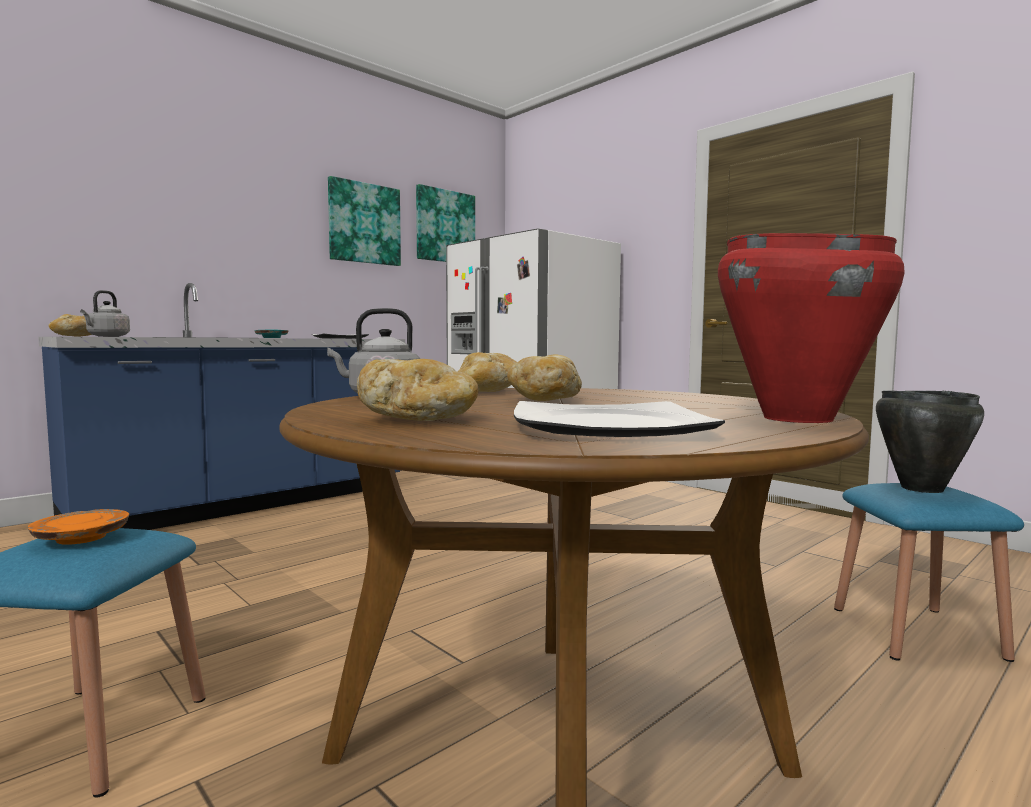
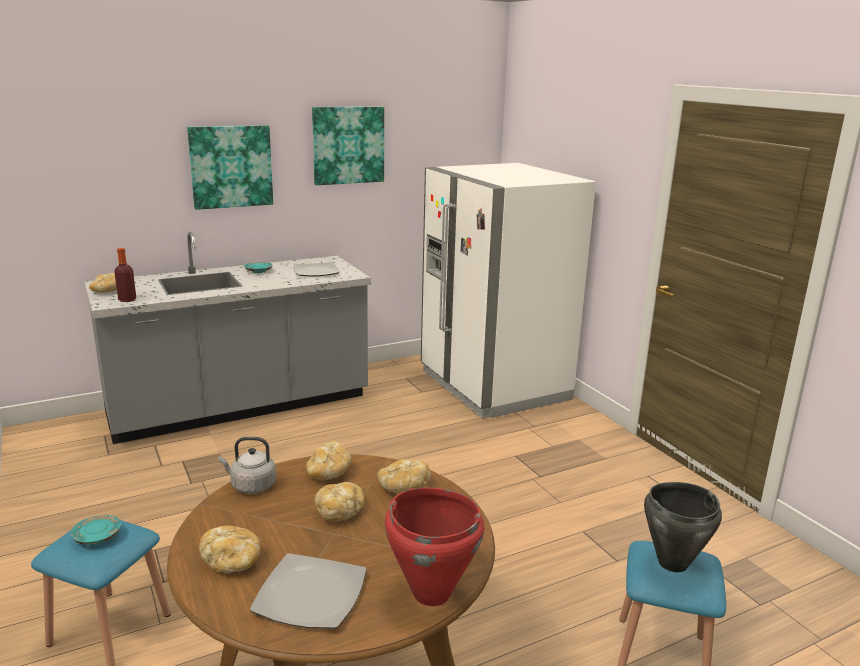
camera: 15 degrees right, 15 degrees up
orange plate [28,509,129,545] -> turquoise plate [71,515,121,545]
blue counter [38,283,405,530] -> grey counter [84,232,371,444]
grey kettle [80,290,130,337] -> bottle [114,248,136,302]
picture [416,184,475,262] -> picture moved to [187,125,273,210]
none -> bread [377,459,431,493]

